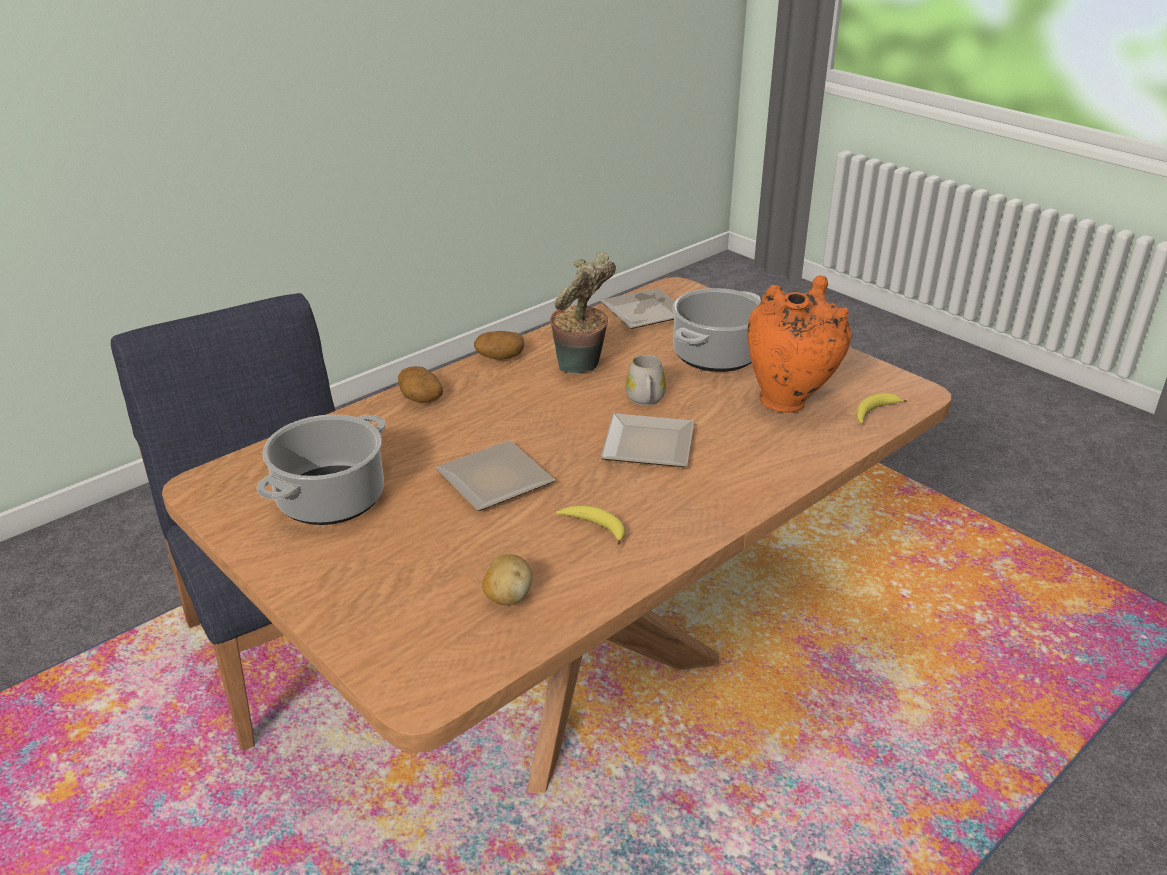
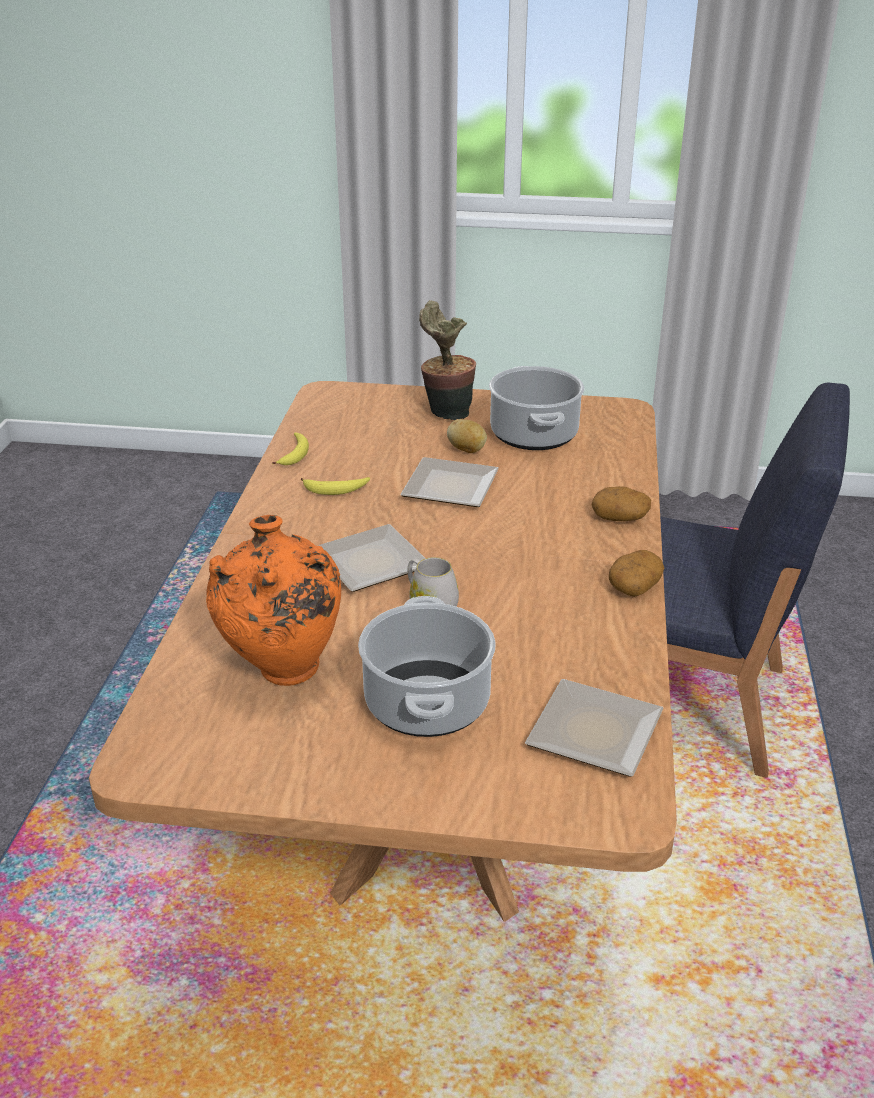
camera: 140 degrees right, 0 degrees up
potato [482,554,533,605] -> potato moved to [447,419,487,453]
potted plant [550,252,616,373] -> potted plant moved to [419,300,476,420]
banana [856,393,907,423] -> banana moved to [272,432,309,465]

